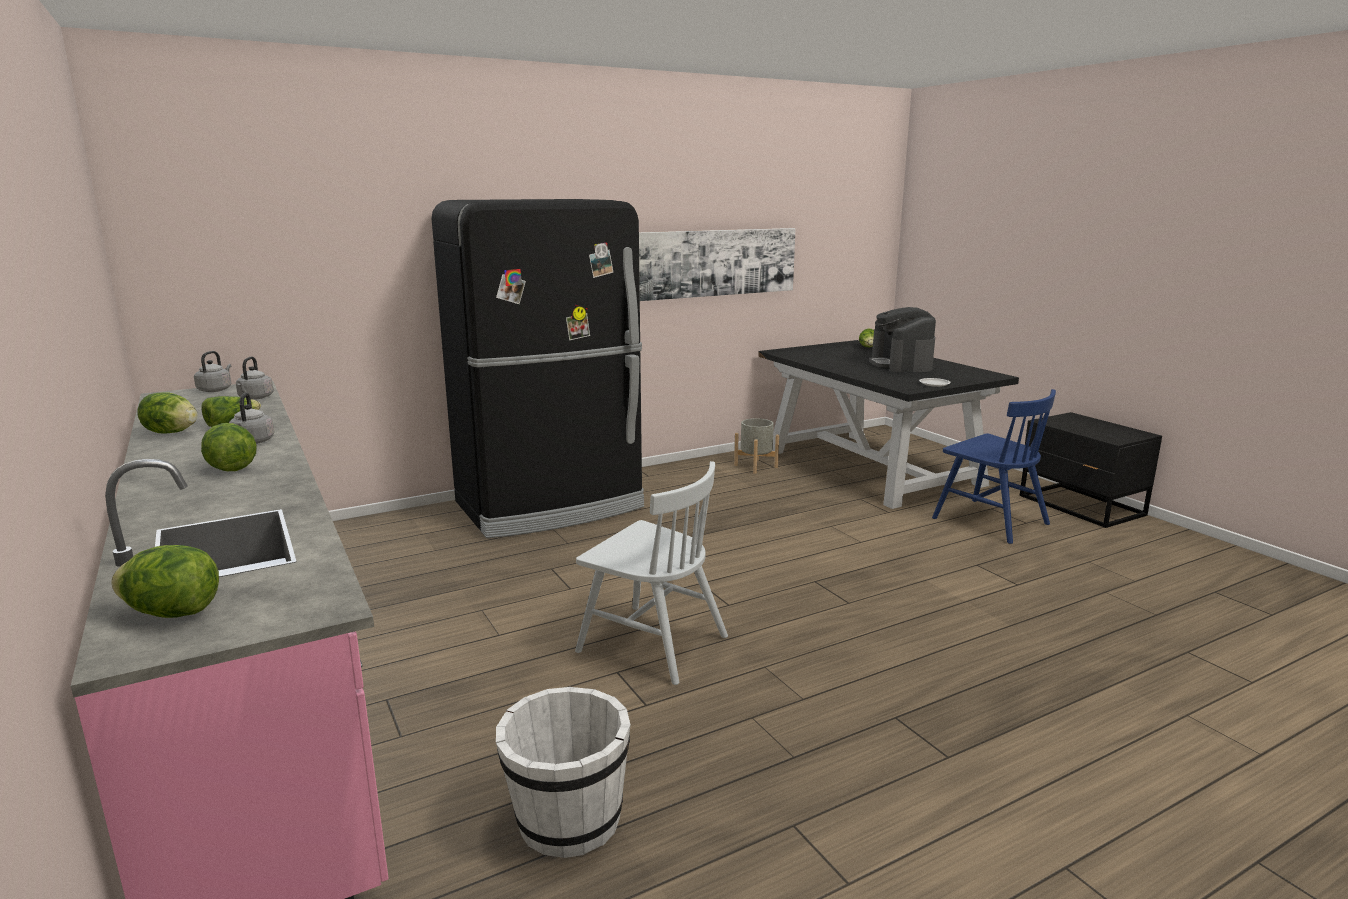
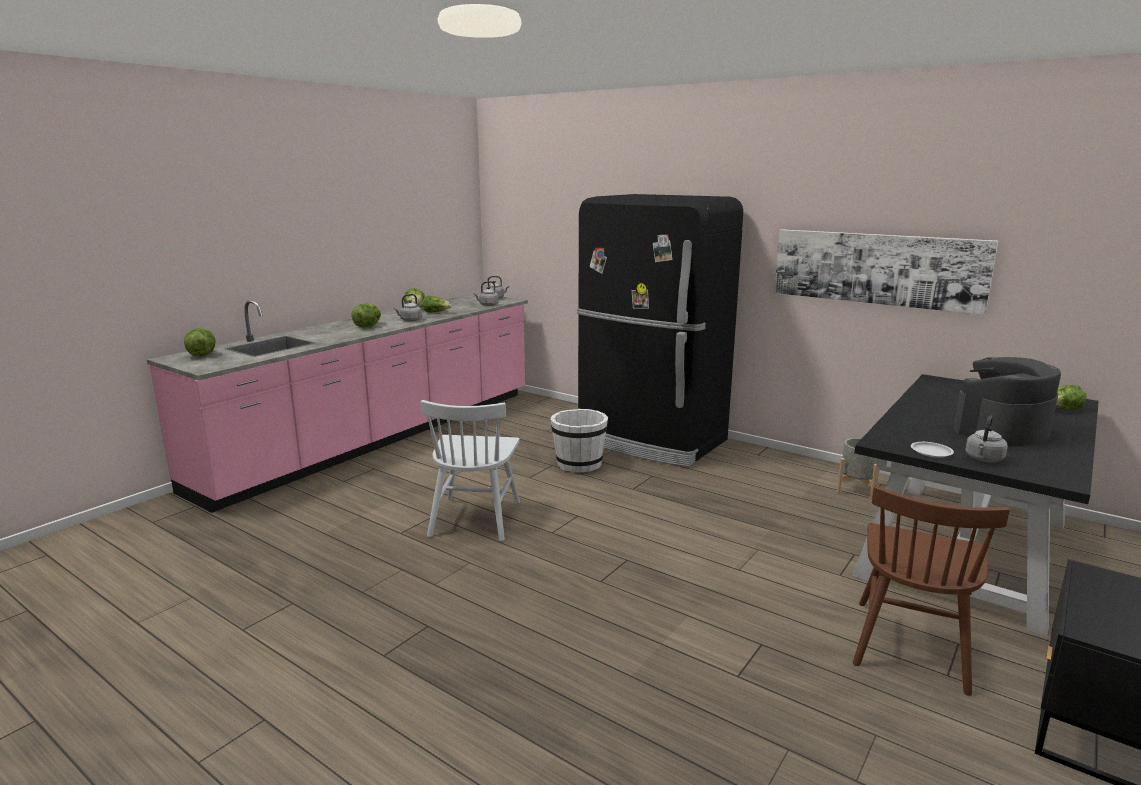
camera: 65 degrees right, 0 degrees up
white bucket [496,687,630,858] -> white bucket moved to [550,409,608,473]
blue chair [932,389,1056,544] -> brown chair [853,485,1010,696]
none -> grey kettle [966,416,1008,462]

